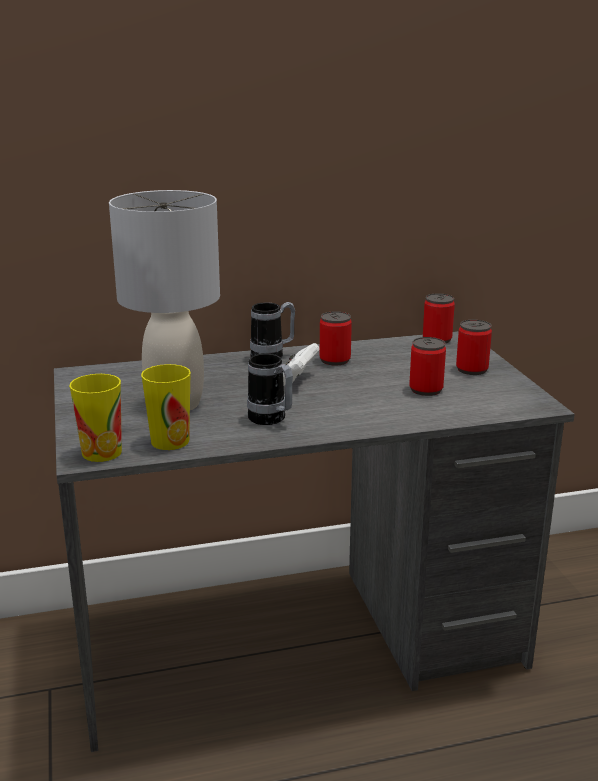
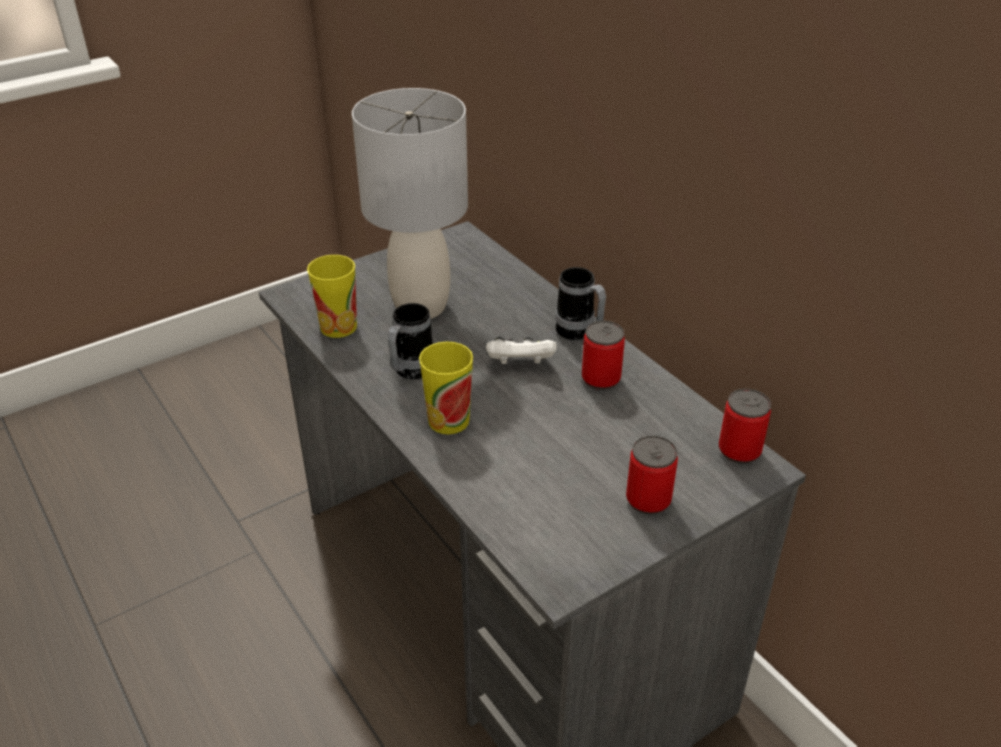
camera: 70 degrees right, 15 degrees up
cup [69,374,122,462] -> cup moved to [419,341,473,434]
can [409,337,446,396] -> none

